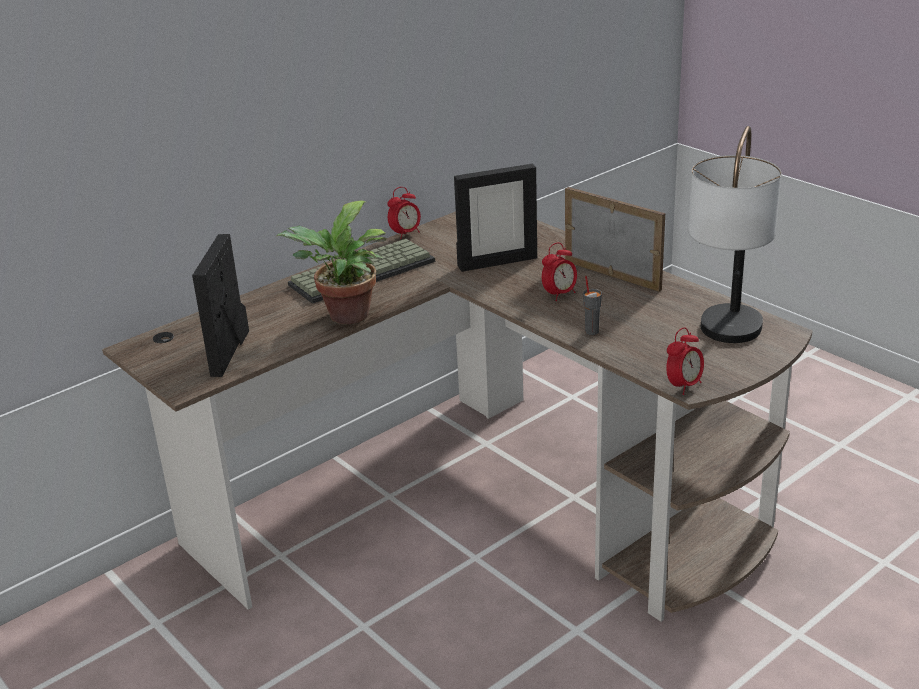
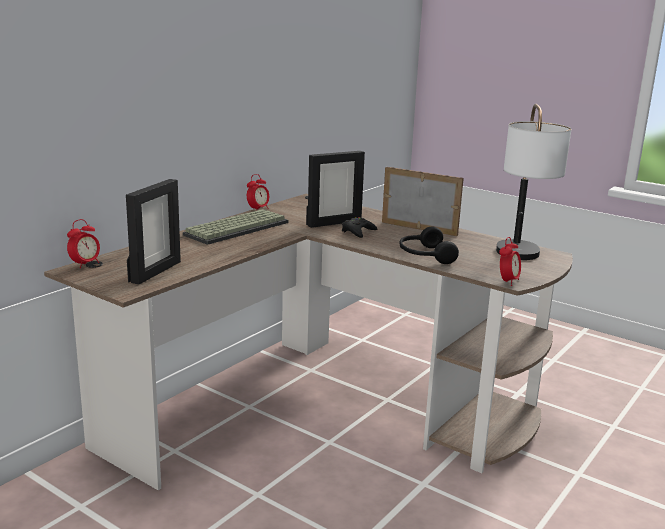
camera: 15 degrees left, 10 degrees down
picture frame [192,234,249,377] -> picture frame turned 150 degrees counterclockwise [126,179,181,284]
potted plant [276,200,387,324] -> none
alarm clock [542,242,577,301] -> alarm clock moved to [67,219,100,268]
grey cup [583,276,602,335] -> black headphones [400,227,459,264]
none -> black game controller [342,217,377,238]

